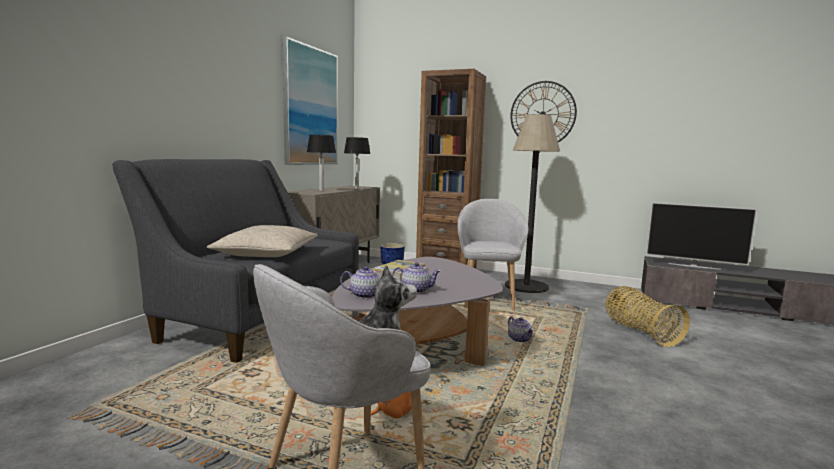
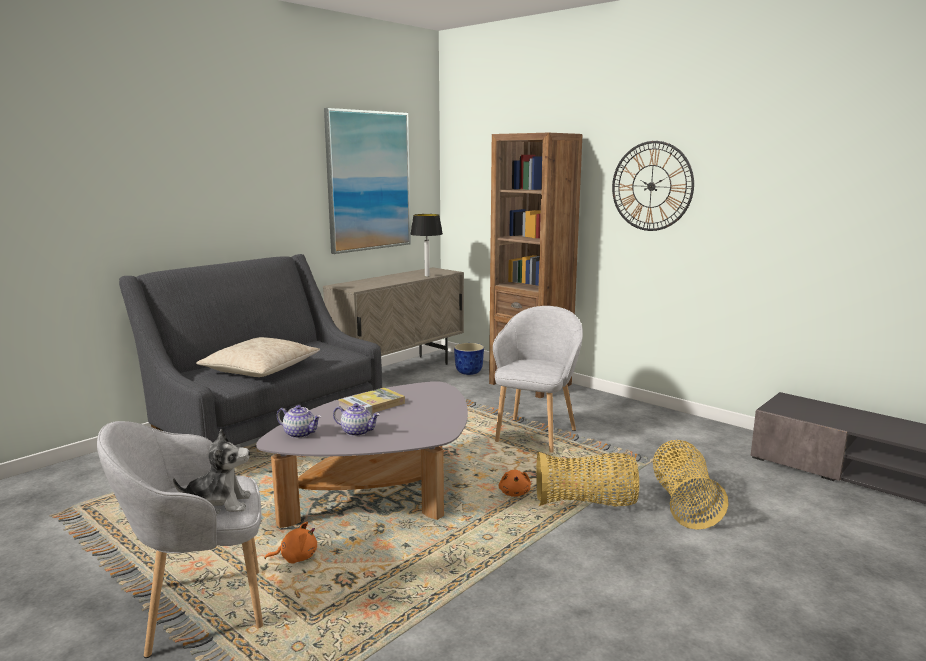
camera: 20 degrees right, 5 degrees up
table lamp [307,135,336,191] -> none
floor lamp [505,114,560,293] -> none
teapot [508,317,534,342] -> orange plush toy [499,470,531,497]
television [646,202,757,270] -> none
none -> basket [536,452,639,507]

